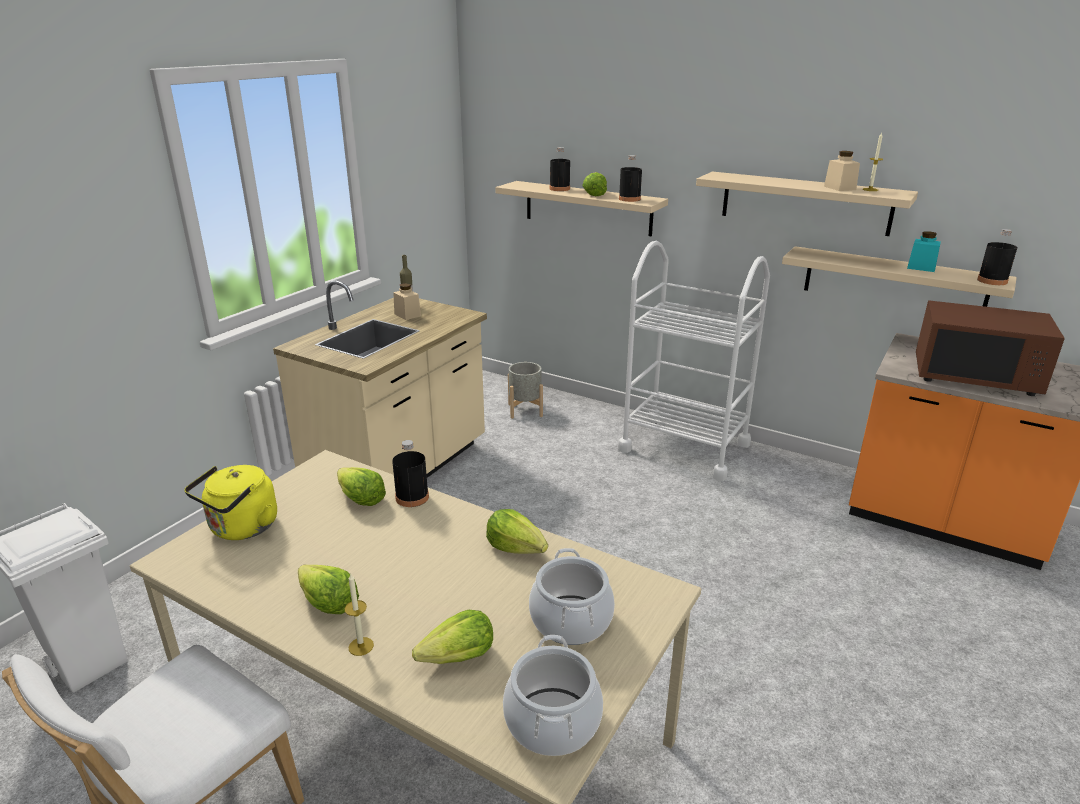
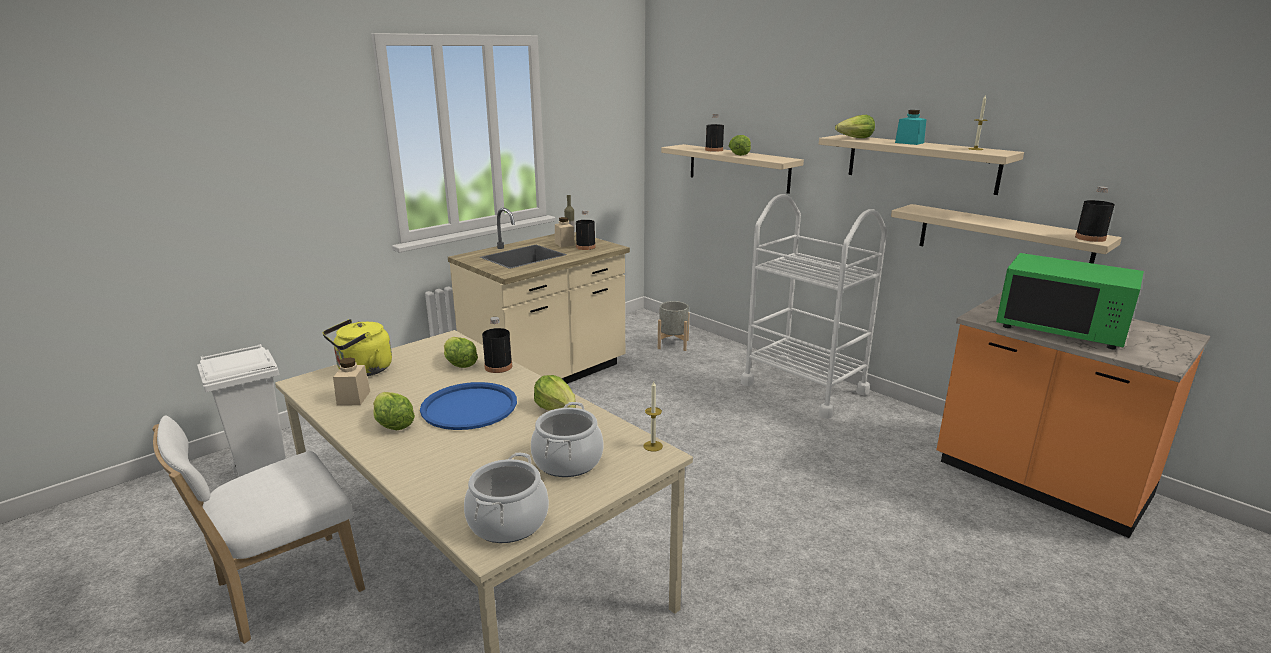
camera: 15 degrees right, 5 degrees down
candle [344,573,374,656] -> candle moved to [643,381,663,452]
lettuce [412,610,493,664] -> lettuce moved to [835,115,875,138]
black bottle [619,155,642,202] -> black bottle moved to [576,210,596,250]
beige jar [824,151,860,191] -> beige jar moved to [333,358,370,406]
turquoise jar [907,231,941,272] -> turquoise jar moved to [895,110,927,145]
brown microwave [916,300,1065,396] -> green microwave [996,253,1144,350]
none -> blue tray [420,382,517,430]

